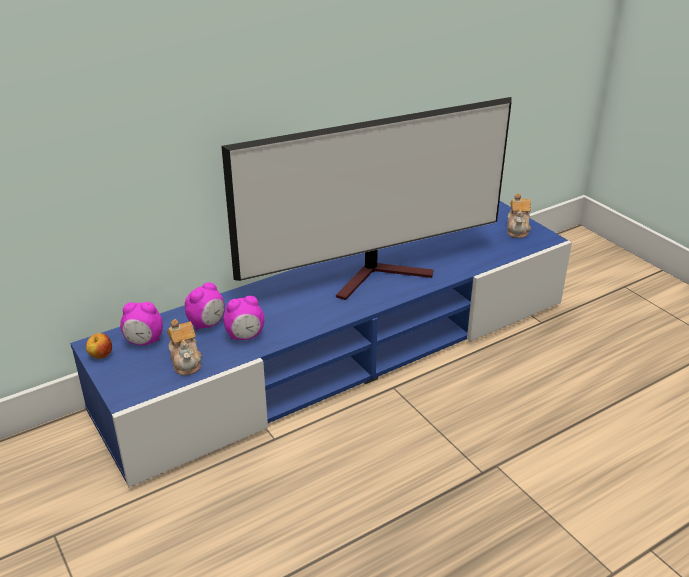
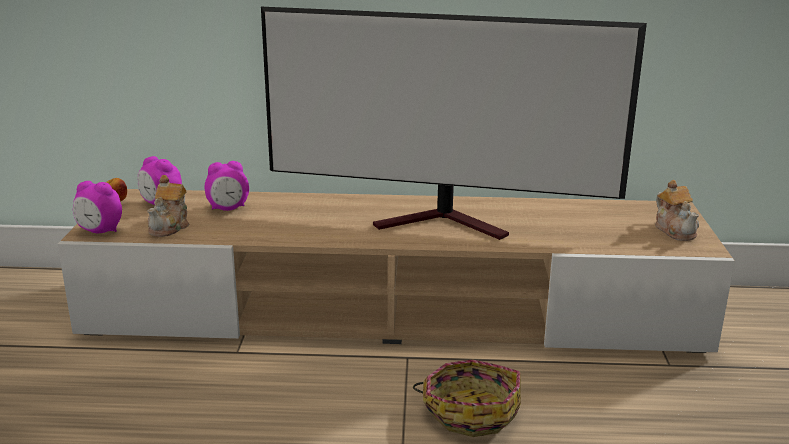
camera: 35 degrees right, 10 degrees down
blue tv stand [70,201,572,487] -> beige tv stand [58,189,735,353]
alarm clock [223,296,265,340] -> alarm clock moved to [73,181,122,233]
teapot [507,193,531,238] -> teapot turned 60 degrees counterclockwise [655,180,699,241]
none -> basket [413,359,521,437]

